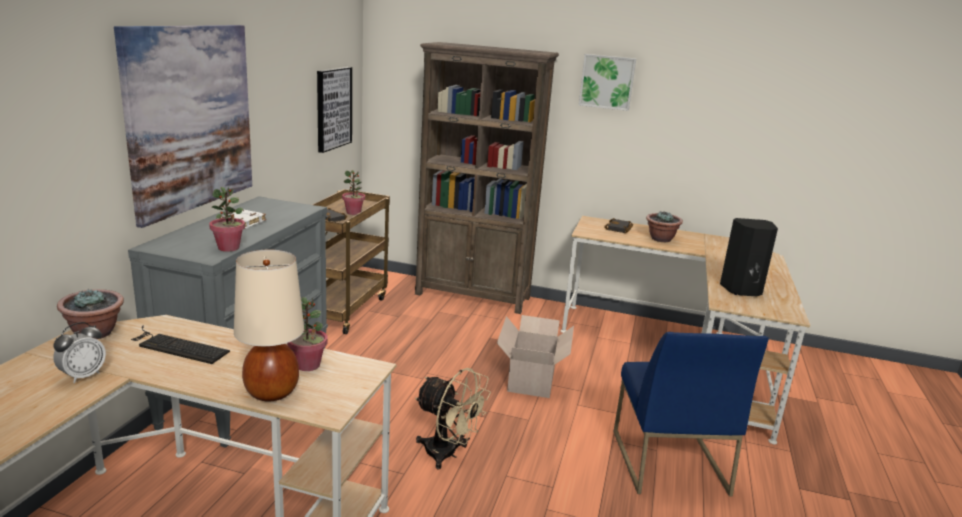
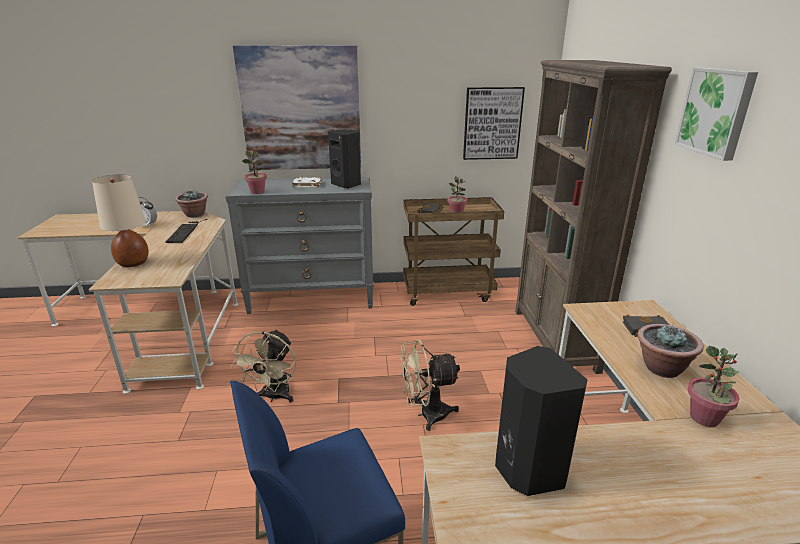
camera: 70 degrees right, 5 degrees up
potted plant [287,297,328,371] -> potted plant moved to [688,346,740,427]
cardboard box [497,315,574,398] -> beige fan [400,339,460,431]
none -> black speaker [328,129,361,189]

